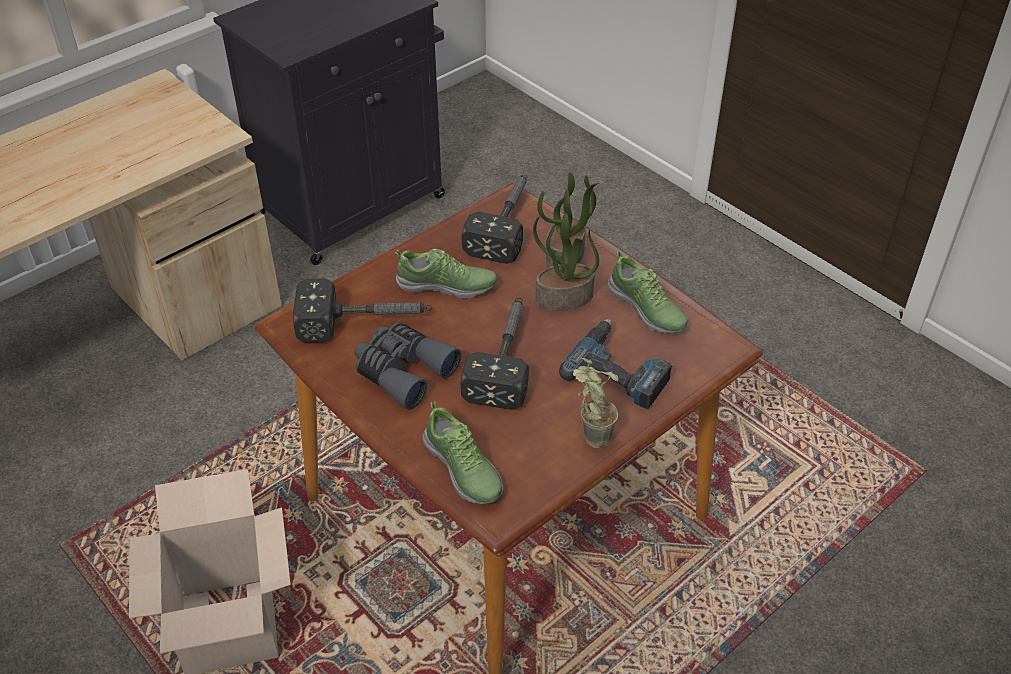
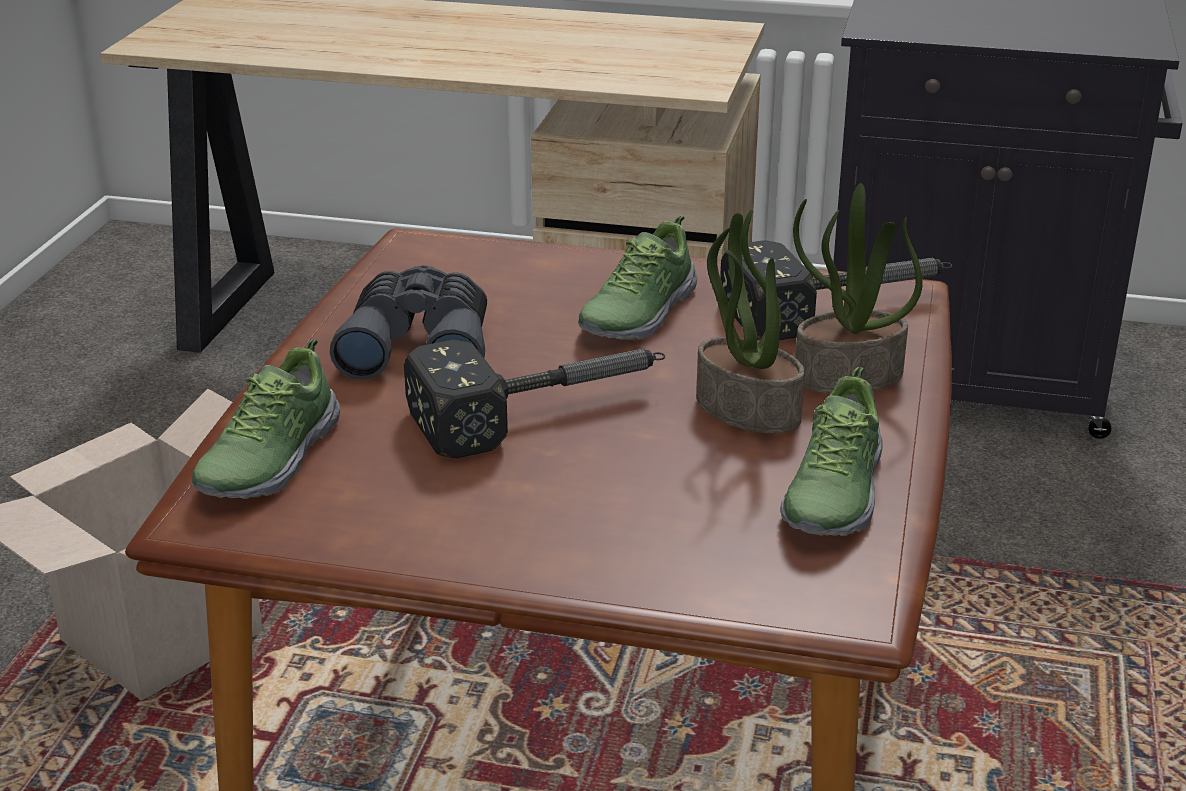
camera: 55 degrees right, 15 degrees down
hammer [293,278,432,343] -> none
shoe [394,249,497,298] -> shoe turned 60 degrees clockwise [578,216,698,340]
power drill [559,319,673,409] -> none
potted plant [573,357,619,448] -> none

